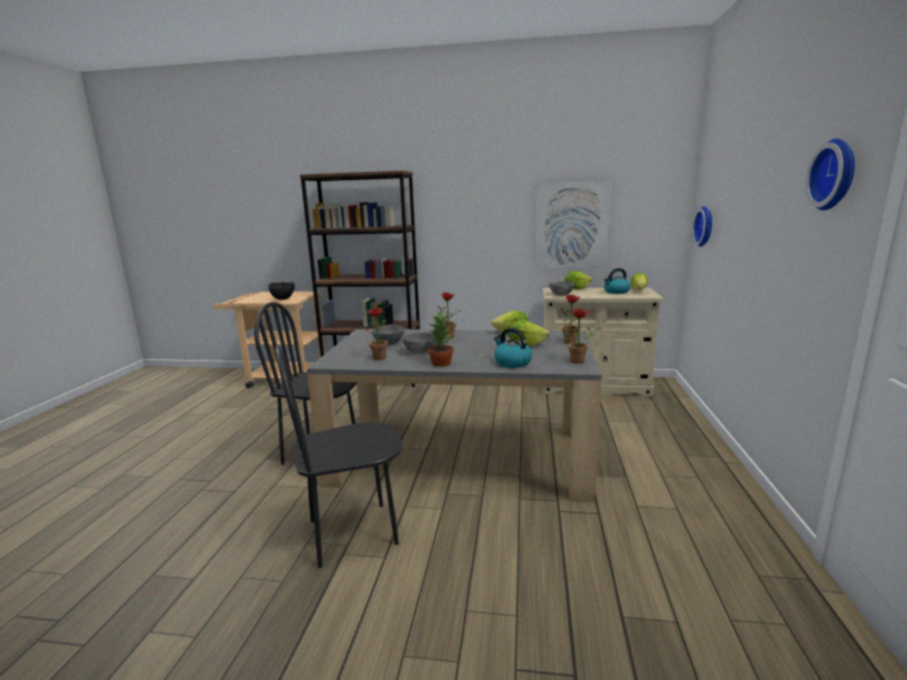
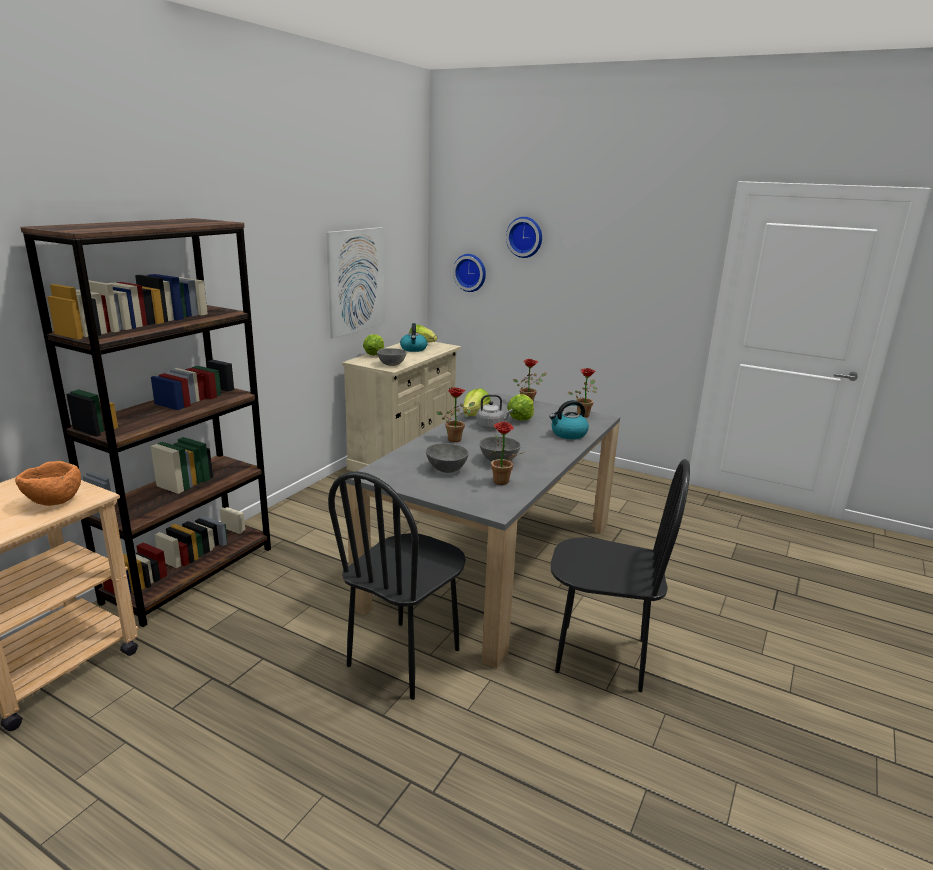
camera: 70 degrees left, 5 degrees up
black bowl [269,282,295,300] -> orange bowl [15,461,81,506]
black chair [275,345,403,568] -> black chair turned 75 degrees counterclockwise [551,459,690,692]
potted plant [428,310,454,367] -> none
wall clock [805,139,855,210] -> wall clock moved to [506,217,542,258]
none -> grey kettle [476,394,513,429]

